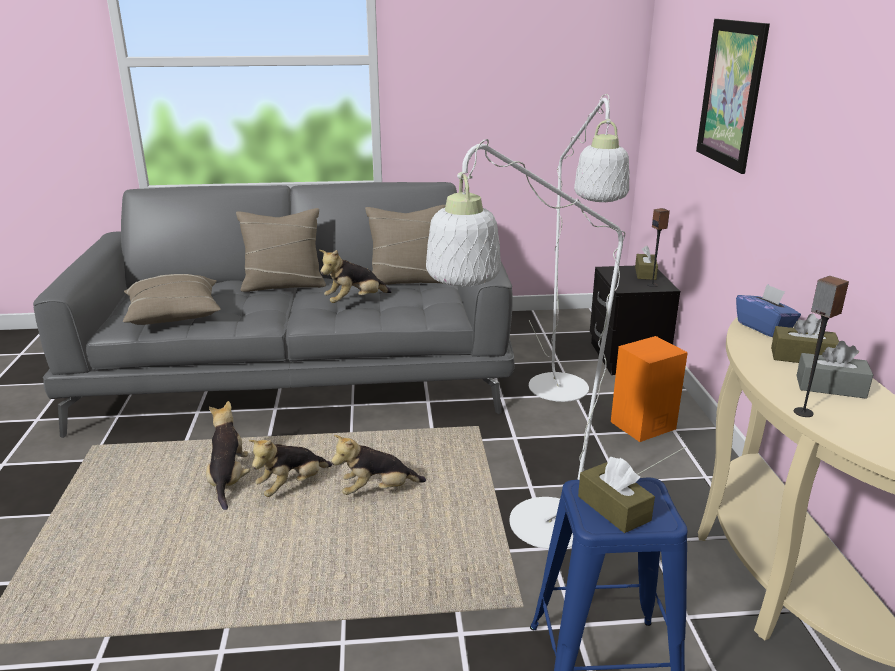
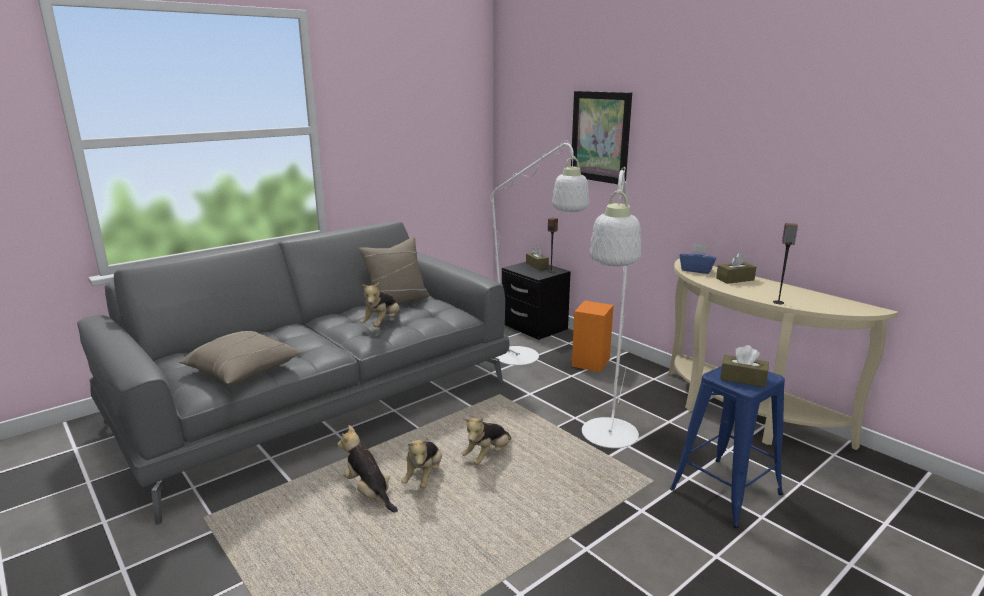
camera: 35 degrees left, 5 degrees down
beige pillow [236,208,326,292] -> none
grey tissue box [796,341,873,399] -> none

